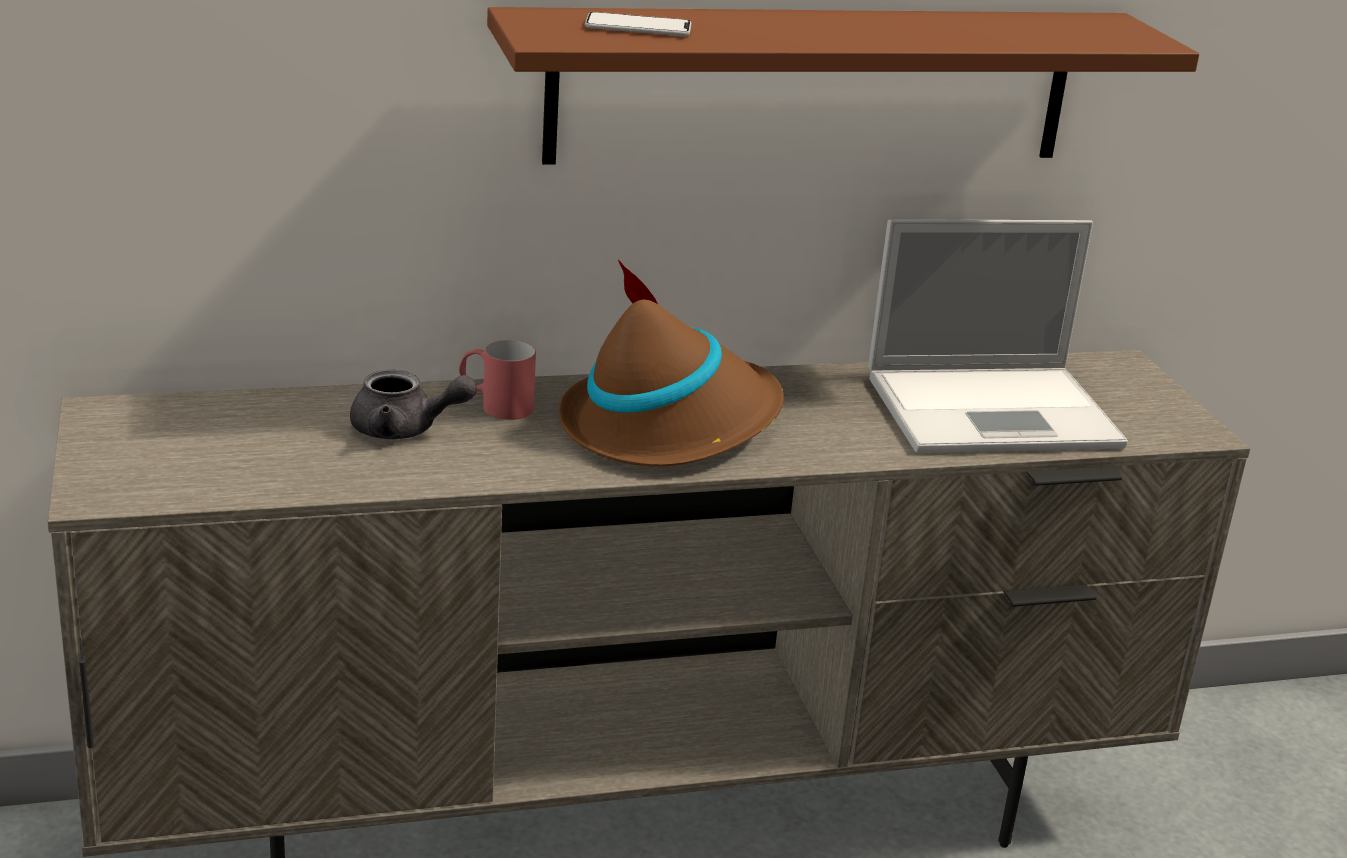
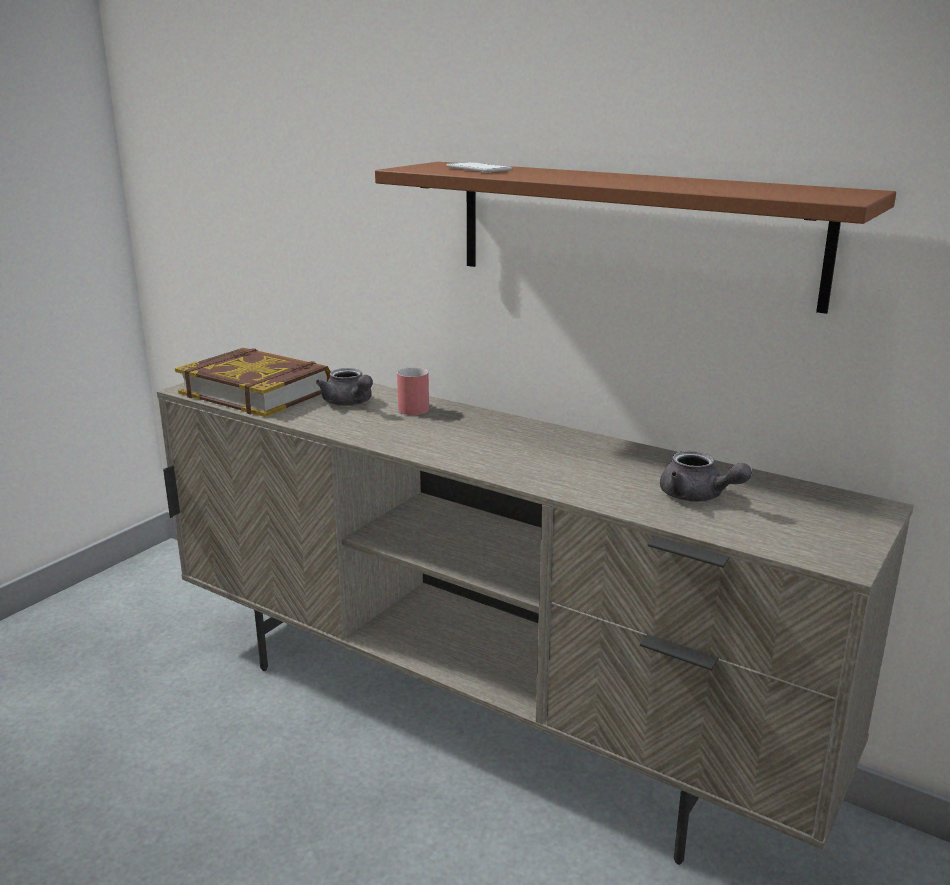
camera: 50 degrees right, 5 degrees down
brown hat [559,260,784,466] -> none
laptop [868,219,1128,453] -> grey teapot [660,451,752,502]
none -> book [175,348,331,417]

